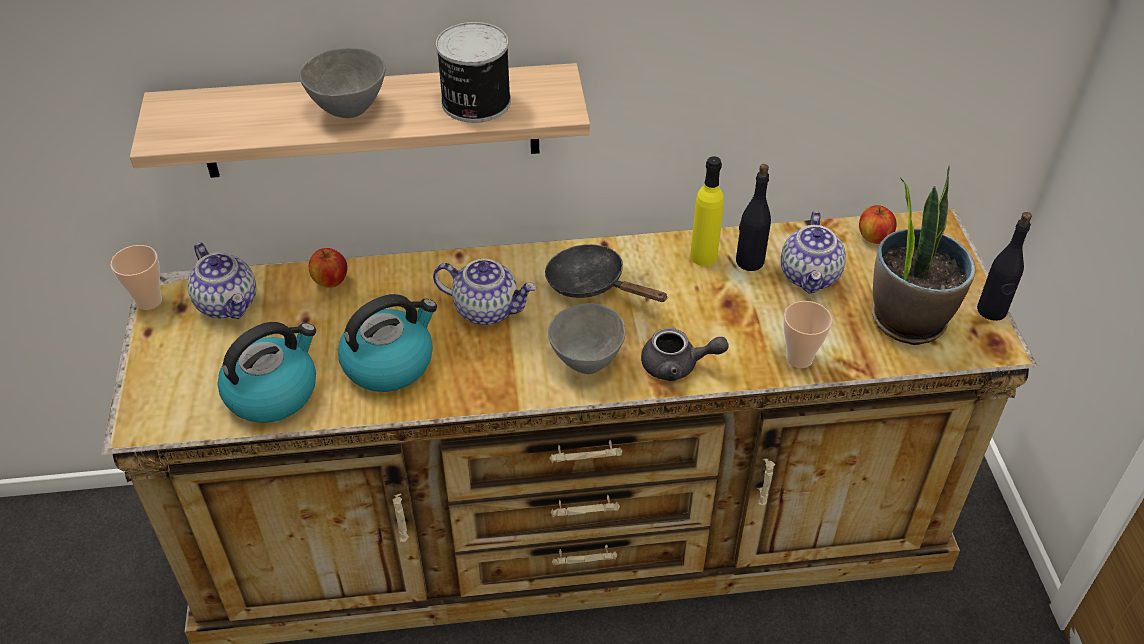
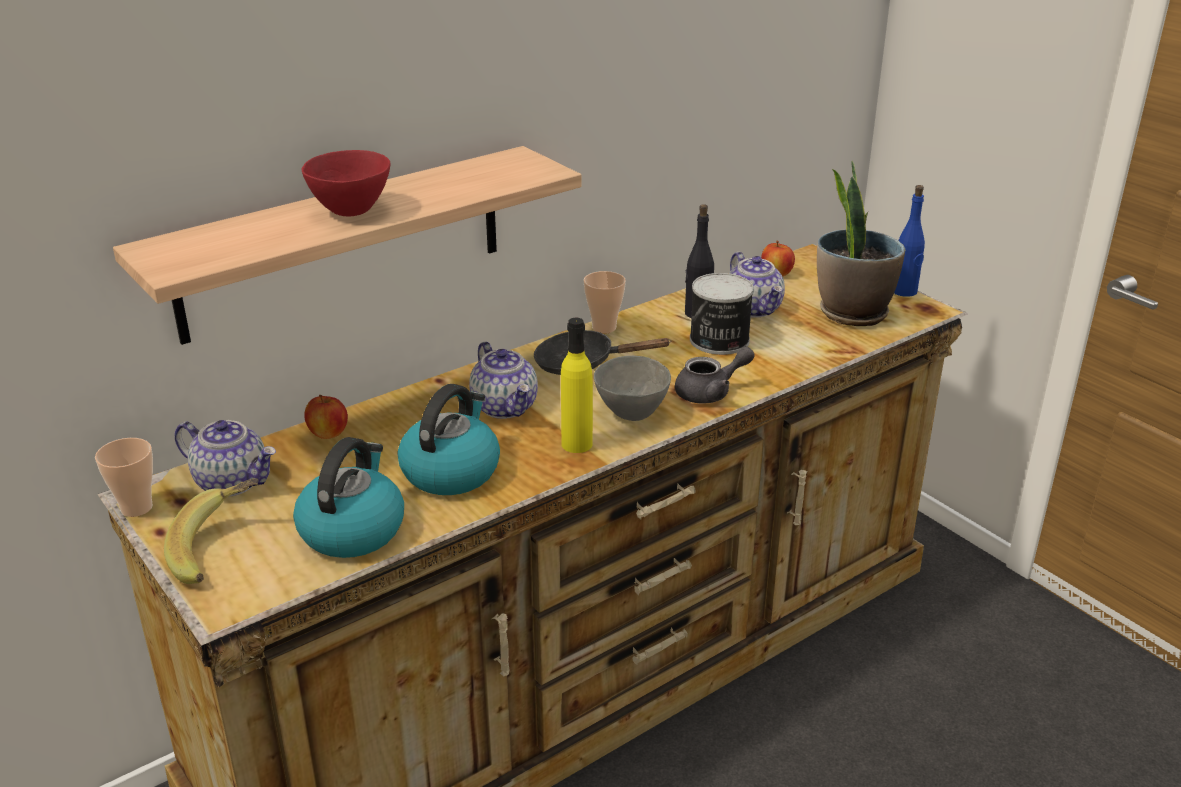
camera: 30 degrees left, 15 degrees down
grey bowl [299,48,386,118] -> red bowl [302,150,390,216]
teapot [433,259,537,325] -> teapot turned 75 degrees clockwise [469,342,538,419]
can [436,22,511,123] -> can moved to [690,273,754,355]
yellow bottle [690,156,724,266] -> yellow bottle moved to [561,318,593,453]
cup [783,301,832,368] -> cup moved to [584,271,626,333]
black bottle [977,212,1032,321] -> blue bottle [894,185,925,297]
none -> banana [164,478,259,584]

